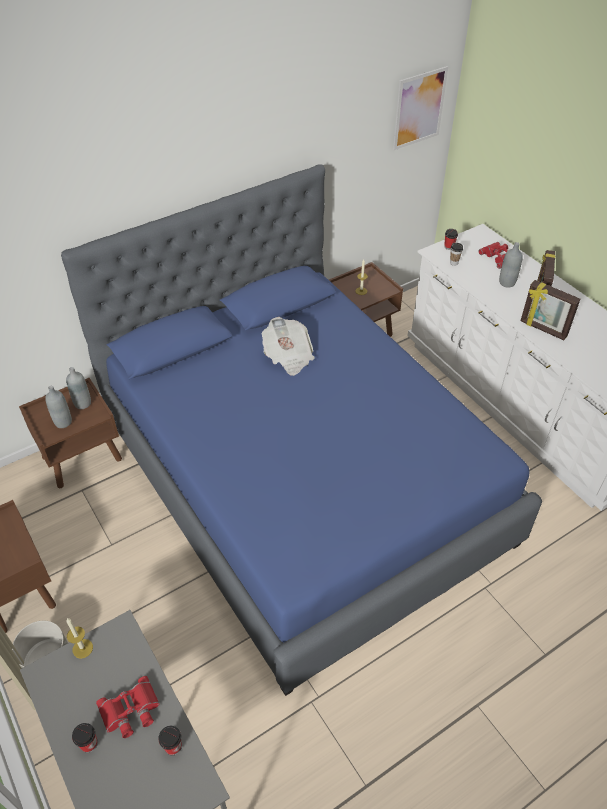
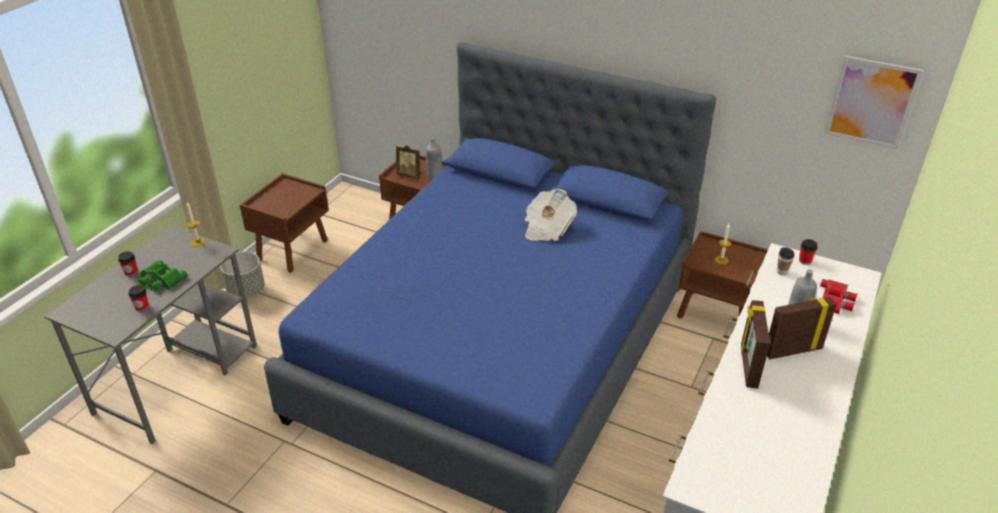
camera: 60 degrees right, 10 degrees down
grey bottle [45,386,72,428] -> picture frame [396,145,421,180]
red binoculars [96,676,159,738] -> green binoculars [138,260,187,292]

